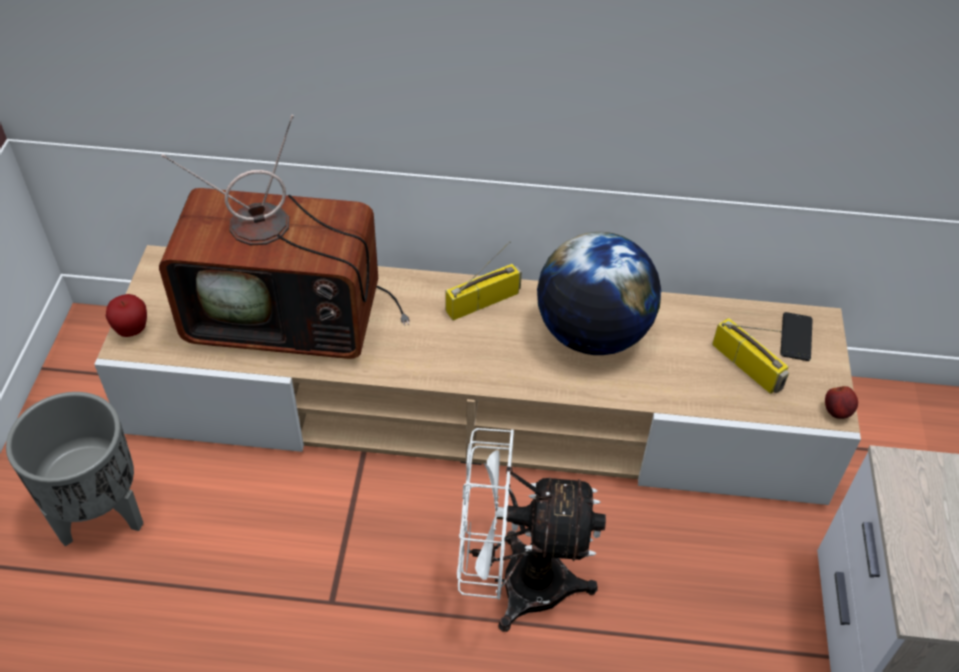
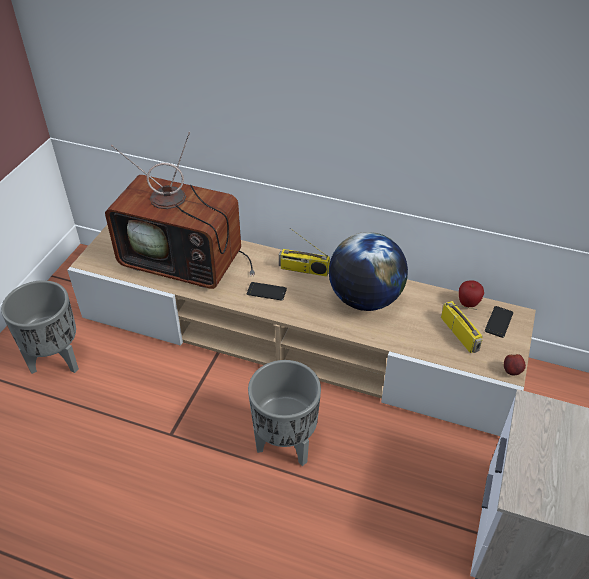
camera: 15 degrees right, 5 degrees down
apple [106,294,147,337] -> apple moved to [459,280,484,307]
radio [446,241,522,321] -> radio turned 150 degrees counterclockwise [279,228,330,277]
white fan [457,428,606,632] -> grey planter [248,360,321,466]
none -> phone [247,282,287,301]

